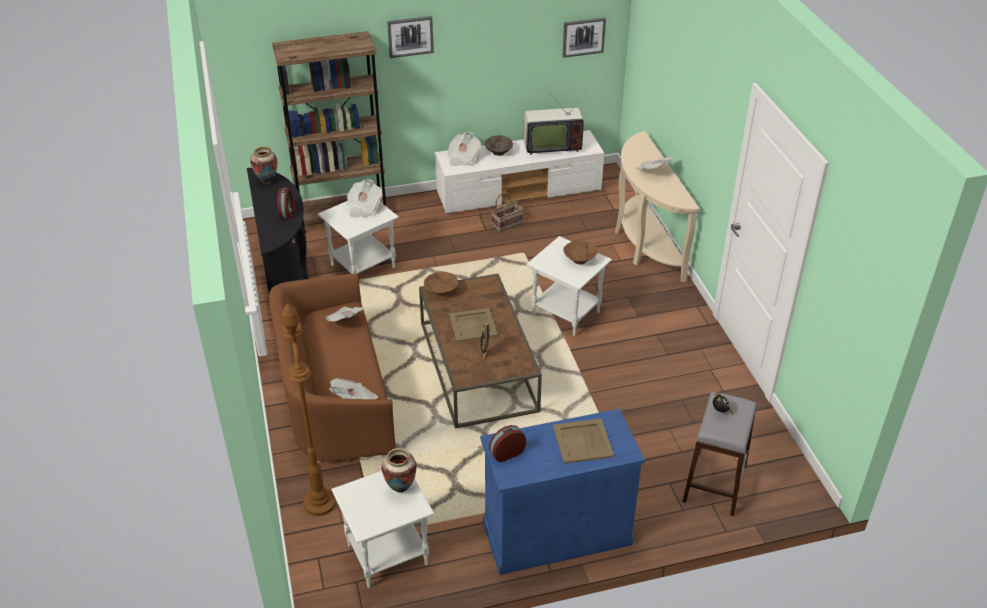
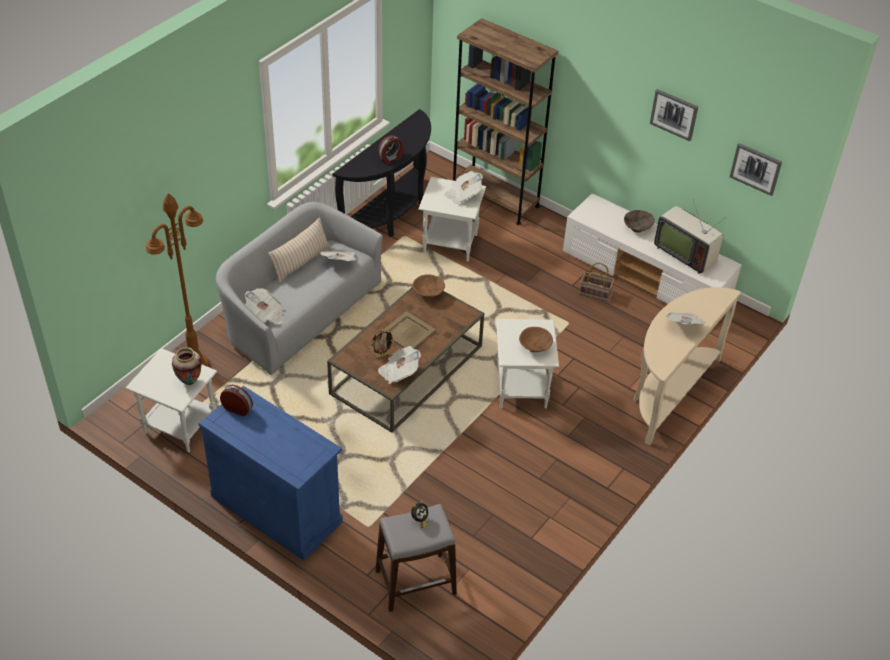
camera: 50 degrees right, 5 degrees up
vase [250,146,277,184] -> none
brown sofa [269,274,396,463] -> grey sofa [216,202,383,375]
picture [387,16,434,58] -> picture moved to [650,89,698,141]
newspaper [448,132,481,166] -> newspaper moved to [378,346,421,384]
beige tray [553,418,614,464] -> none
none -> beige pillow [268,217,330,283]

